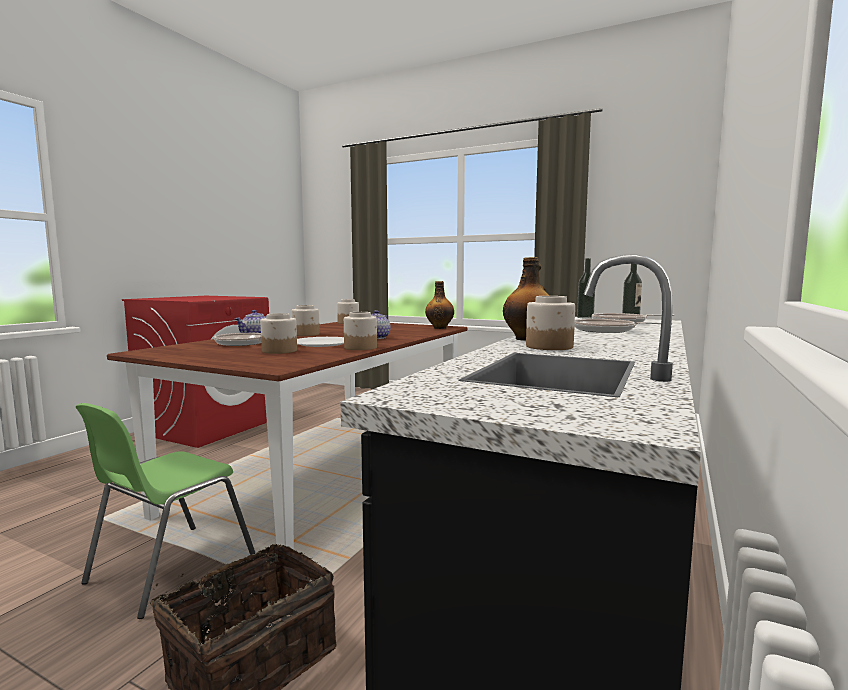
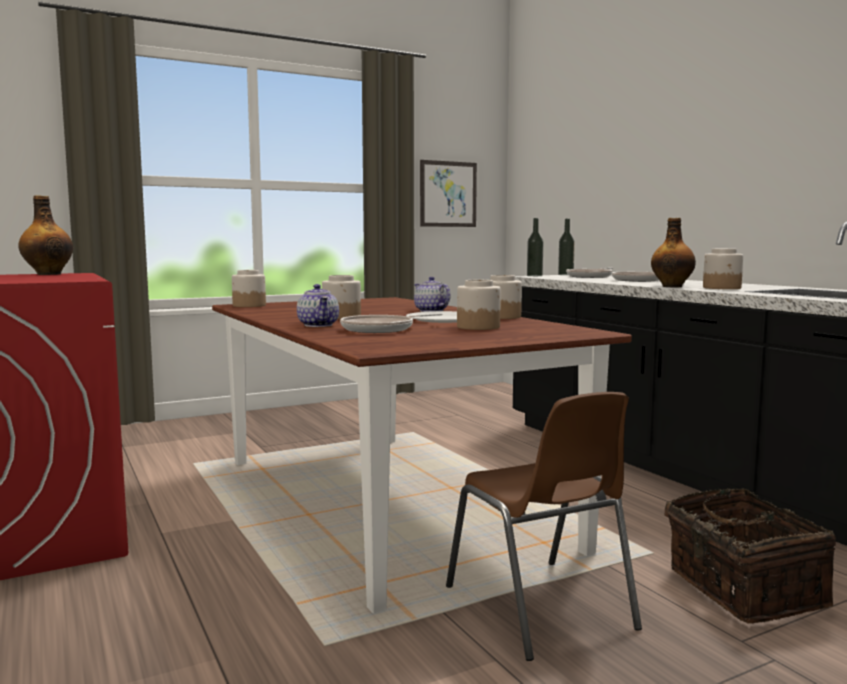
camera: 55 degrees left, 0 degrees up
green chair [76,403,255,619] -> brown chair [446,392,642,661]
bottle [425,281,454,329] -> bottle moved to [18,195,73,275]
none -> picture [420,160,477,227]

